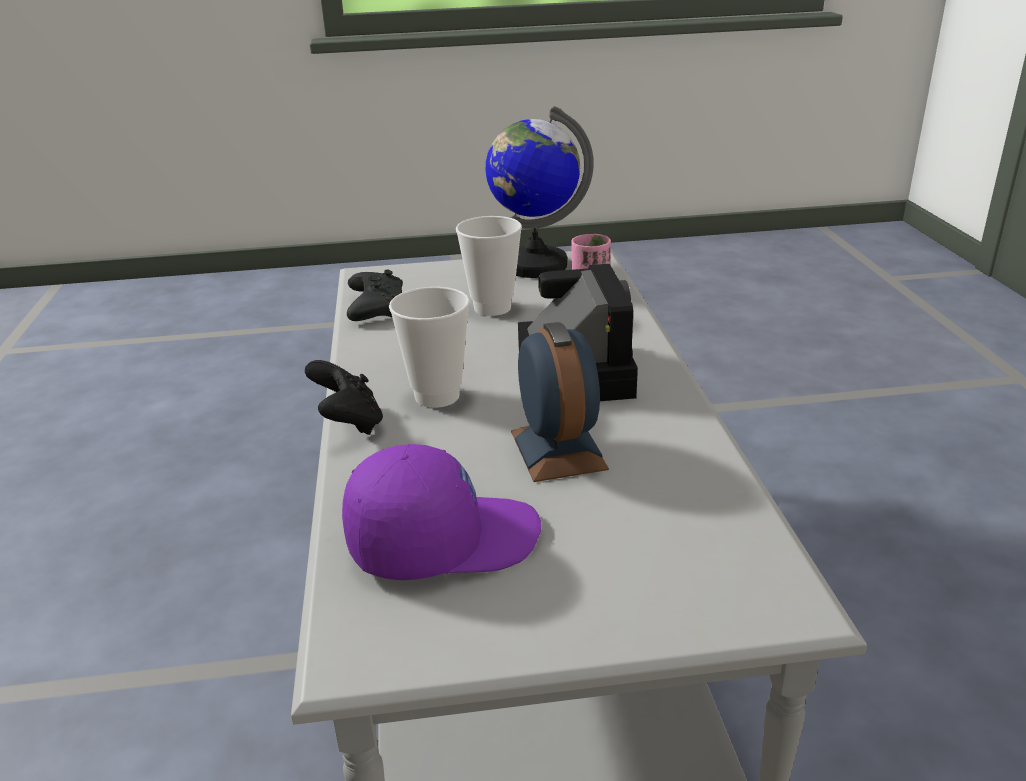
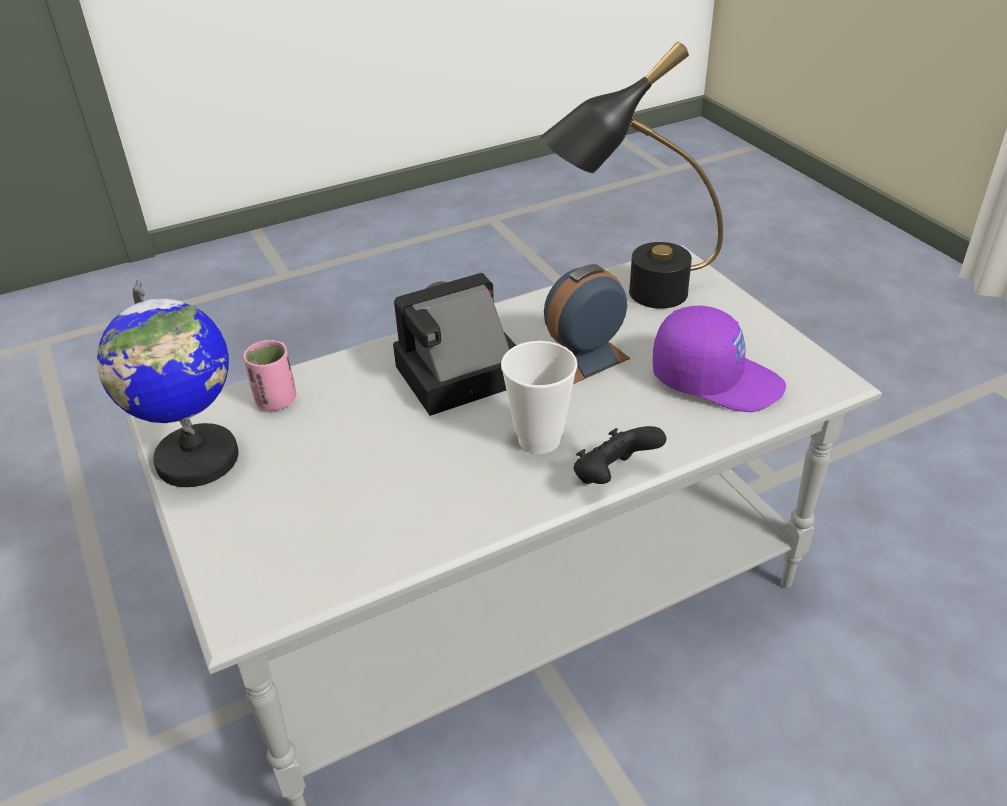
camera: 110 degrees left, 10 degrees up
purple cap [342,444,542,580] -> purple cap turned 150 degrees clockwise [653,306,786,412]
black game controller [347,270,403,321] -> none
cup [456,216,522,316] -> none
none -> black table lamp [540,42,723,309]

